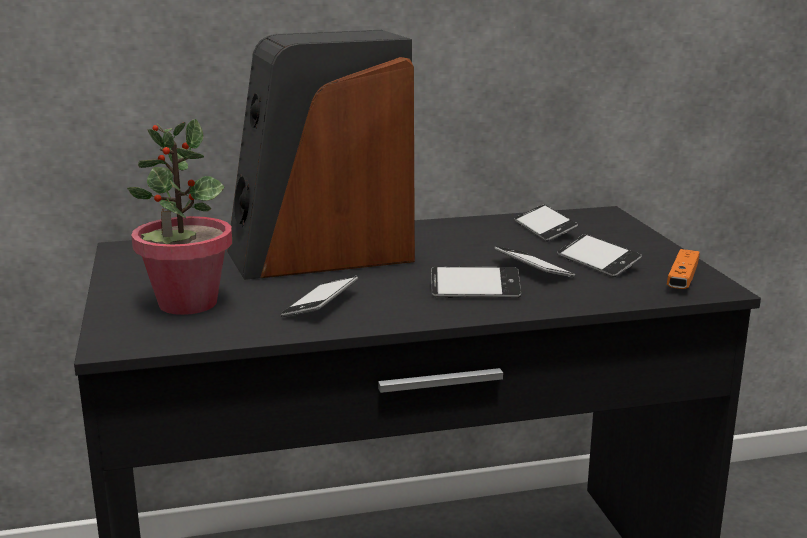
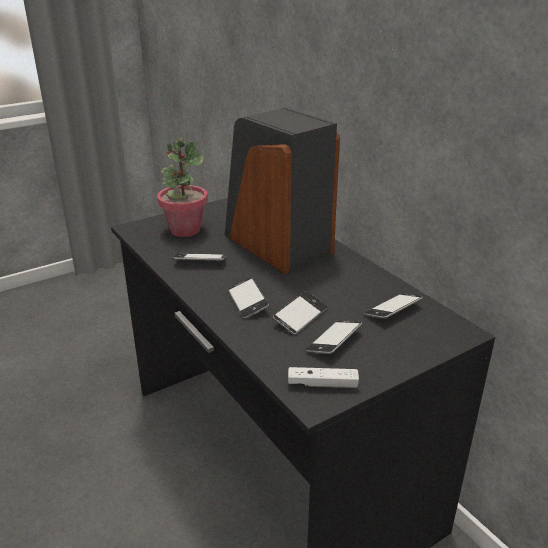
camera: 70 degrees right, 10 degrees up
orange game controller [667,249,700,289] -> white game controller [288,367,359,388]

